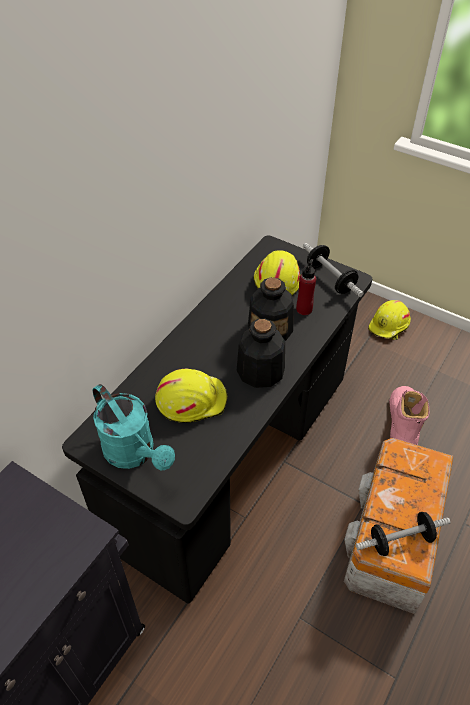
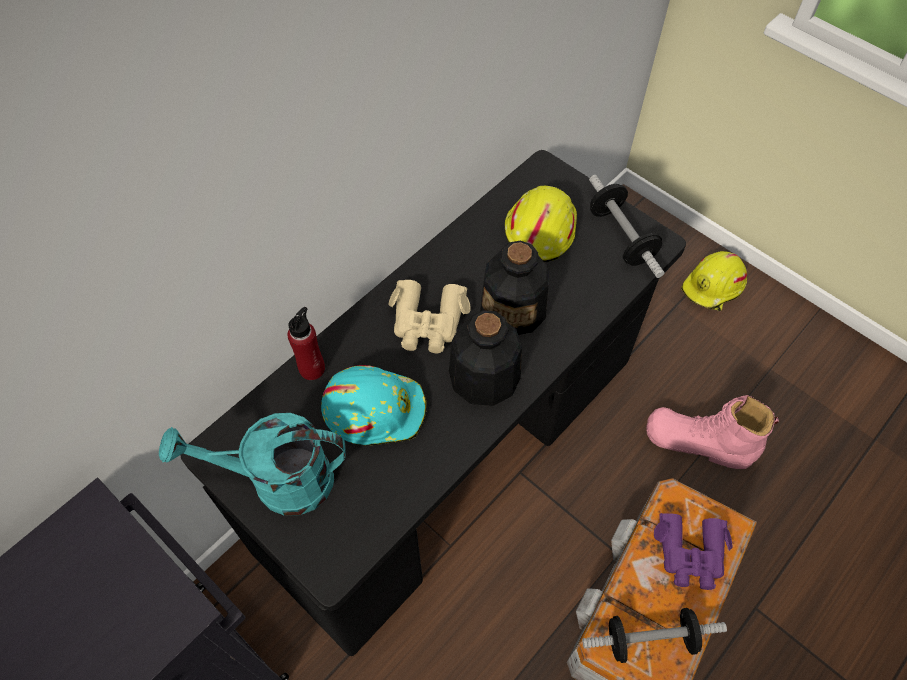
camera: 10 degrees right, 10 degrees up
turquoise watering can [92,384,175,470] -> turquoise watering can turned 120 degrees clockwise [159,413,346,516]
yellow hard hat [155,369,228,423] -> turquoise hard hat [321,365,427,445]
red bottle [296,259,316,315] -> red bottle moved to [287,307,325,380]
pink boot [389,386,429,445] -> pink boot turned 90 degrees counterclockwise [646,395,779,469]
none -> beige binoculars [389,280,471,353]
none -> purple binoculars [654,513,732,590]

